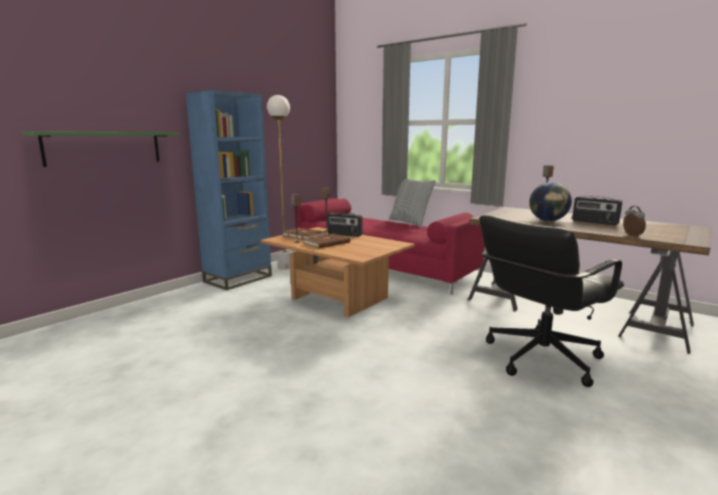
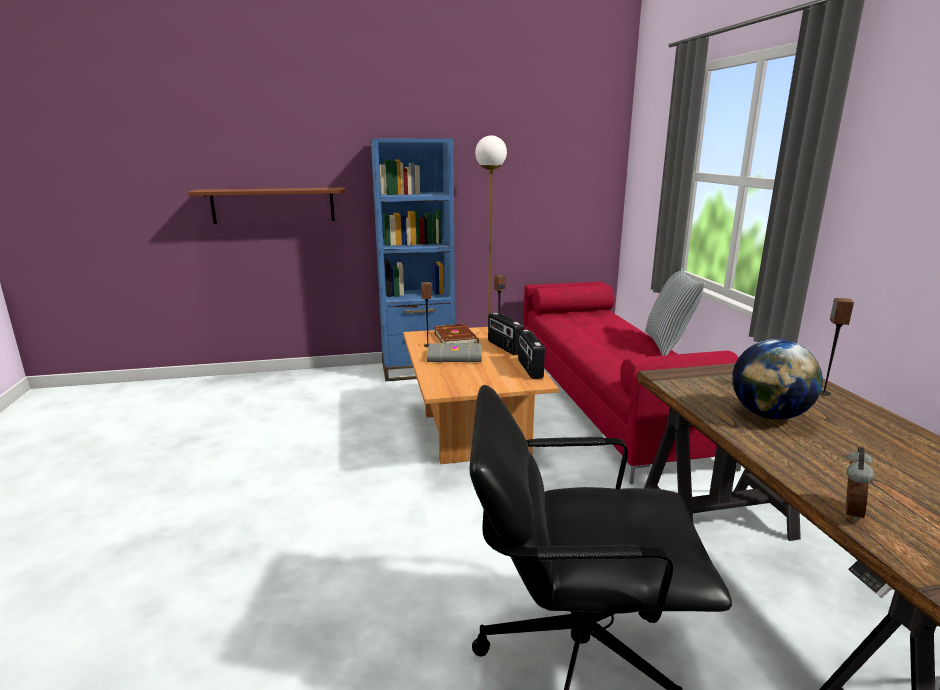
camera: 40 degrees right, 5 degrees up
green shelf [22,131,180,167] -> brown shelf [188,187,345,224]
brown book [303,233,351,248] -> grey book [427,343,482,363]
radio [572,196,622,226] -> radio moved to [518,330,545,379]

